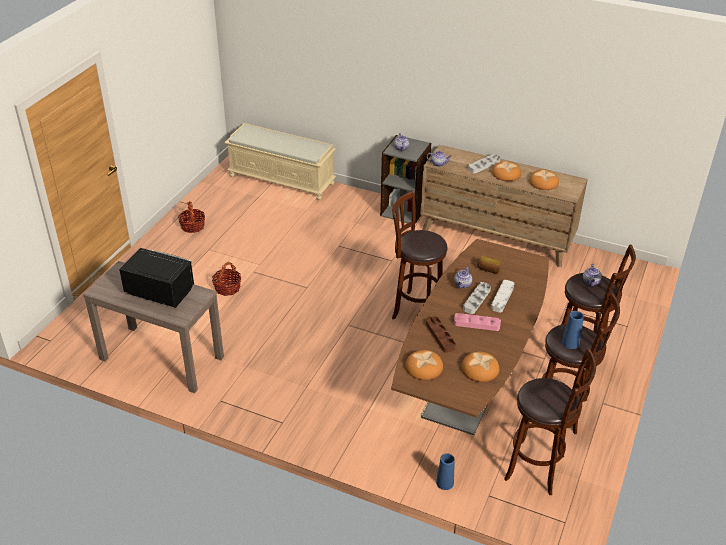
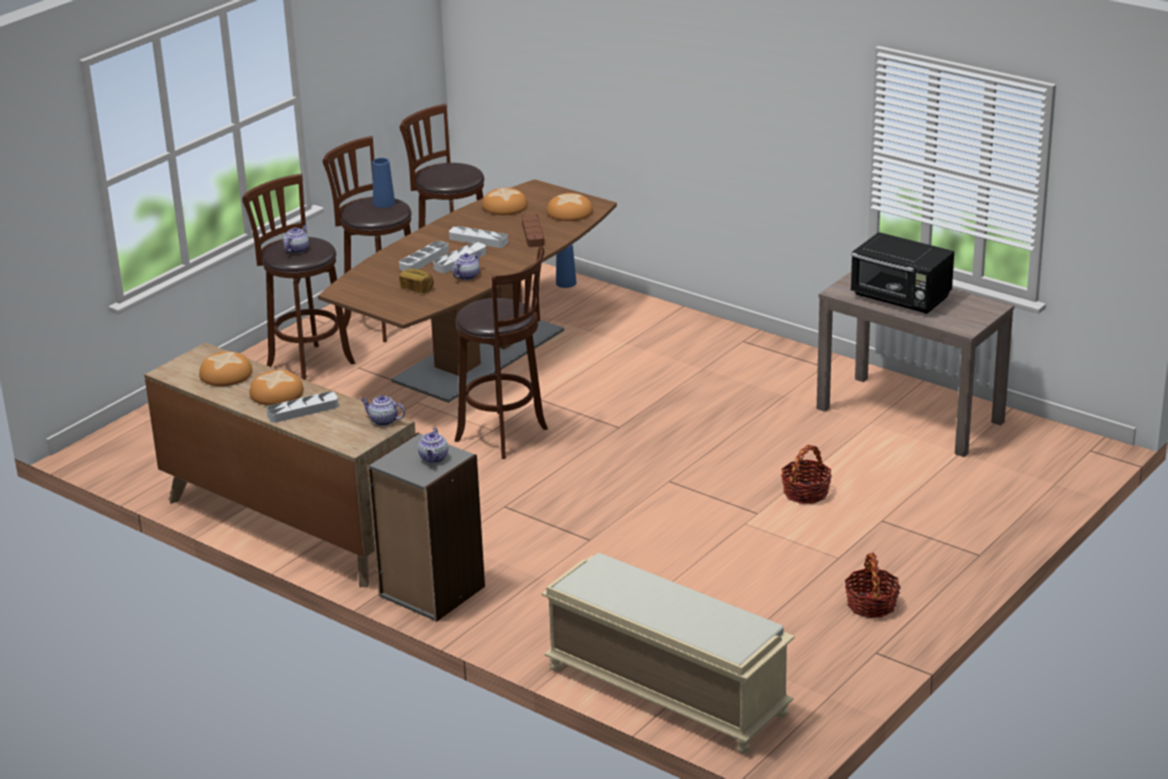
camera: 165 degrees left, 10 degrees down
pink tray [454,313,501,331] -> grey tray [449,226,508,248]

